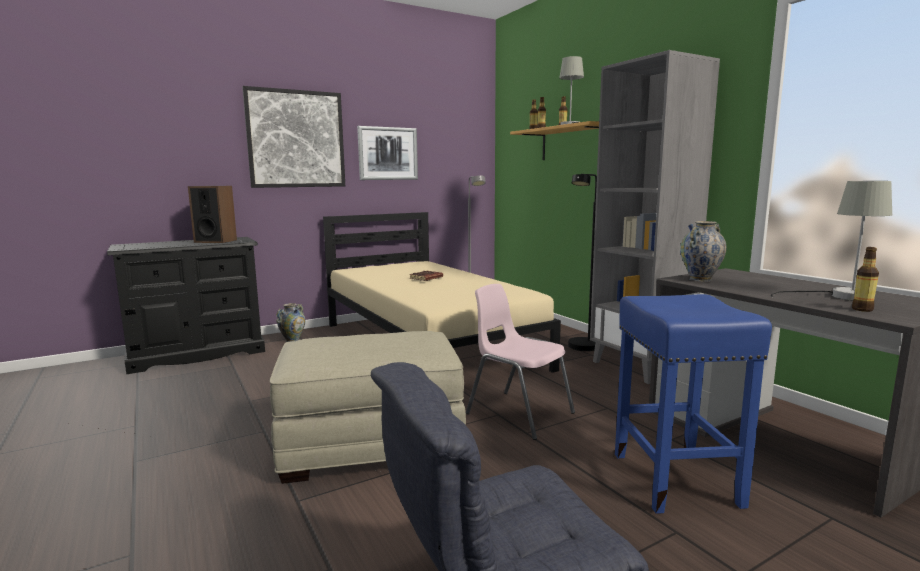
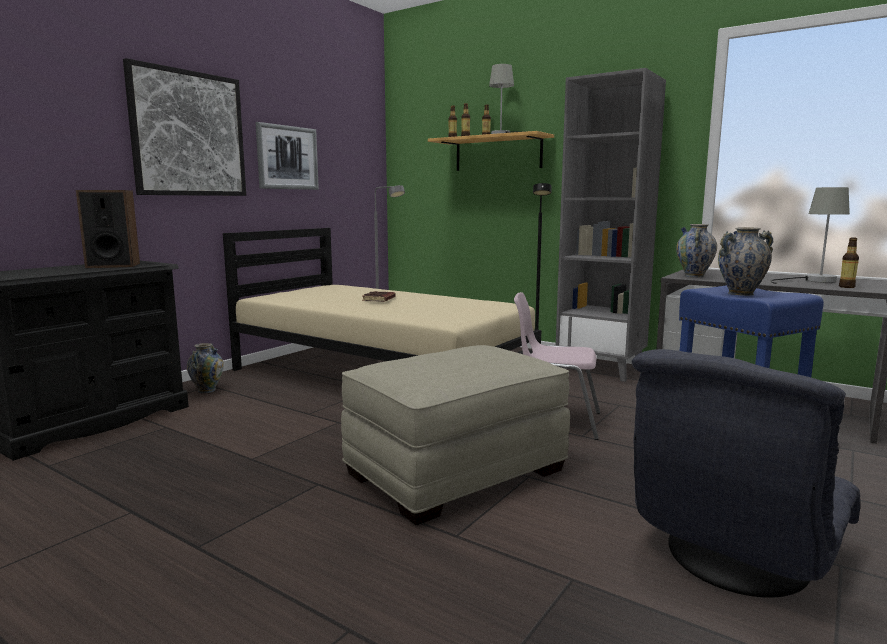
camera: 25 degrees left, 0 degrees up
none -> vase [718,227,774,296]

